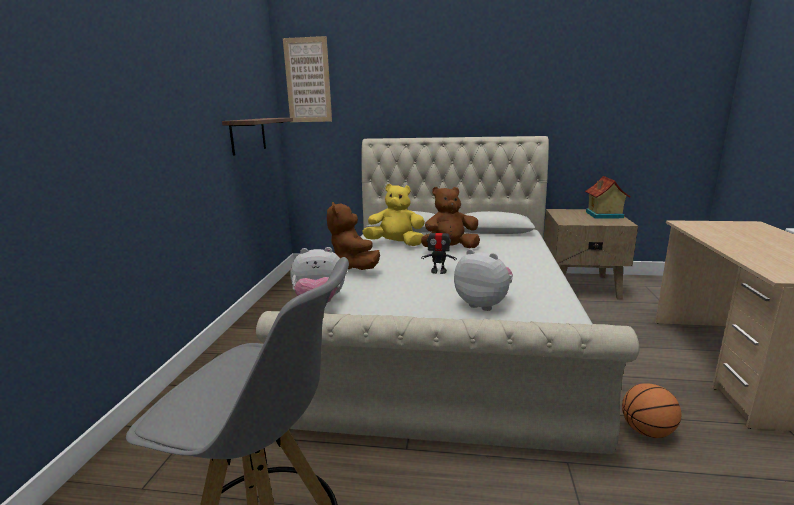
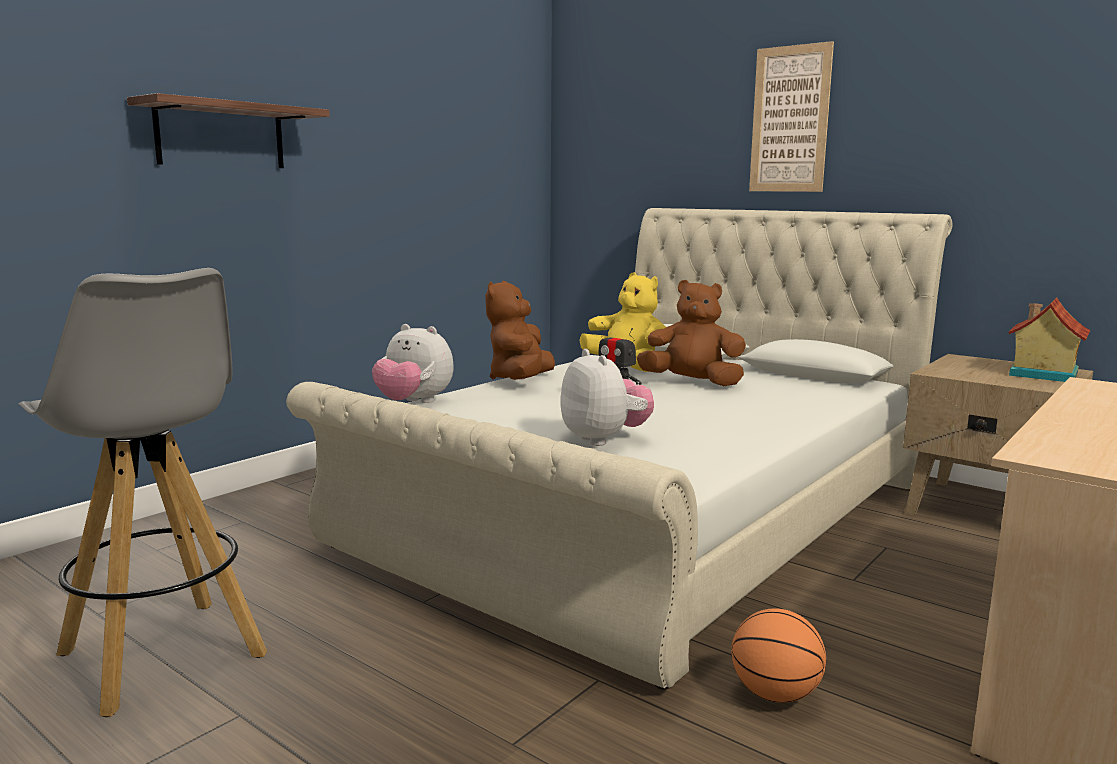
camera: 30 degrees right, 5 degrees down
shelf [222,118,293,156] -> shelf moved to [127,93,330,168]
picture [283,36,332,122] -> picture moved to [749,41,834,192]

